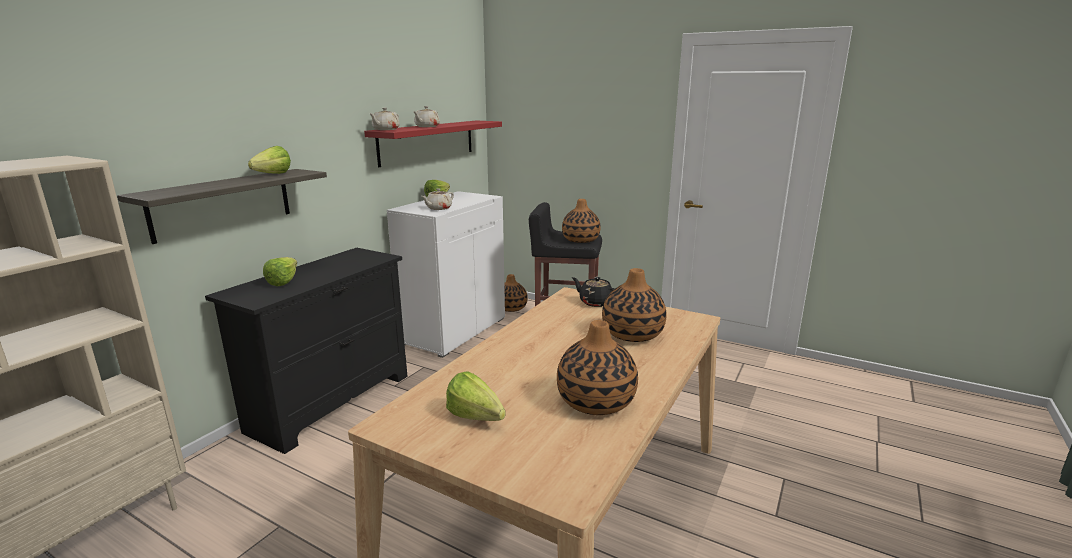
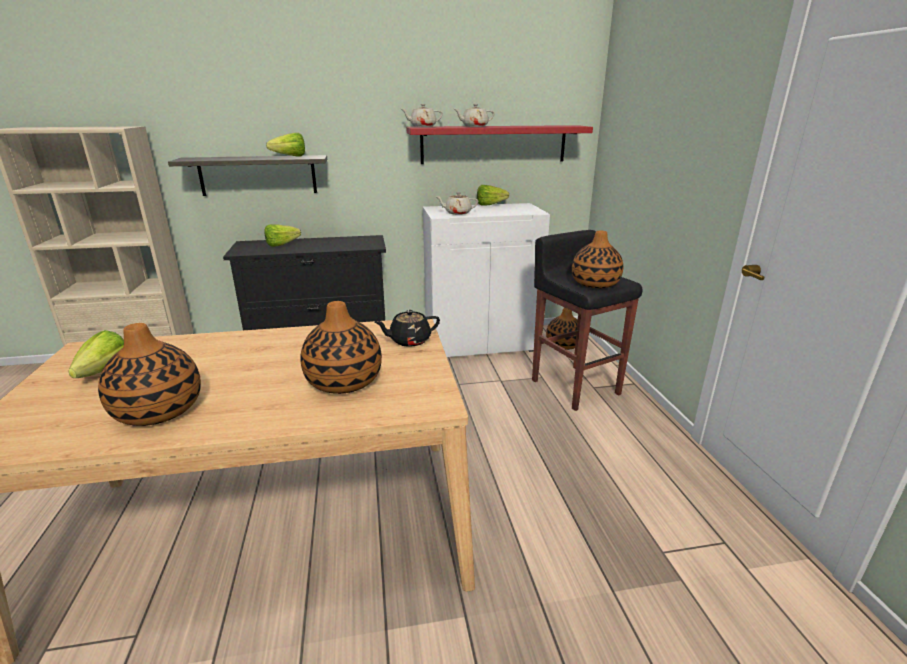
camera: 50 degrees right, 5 degrees up
black teapot [572,277,615,307] -> black teapot turned 105 degrees counterclockwise [375,310,440,347]

